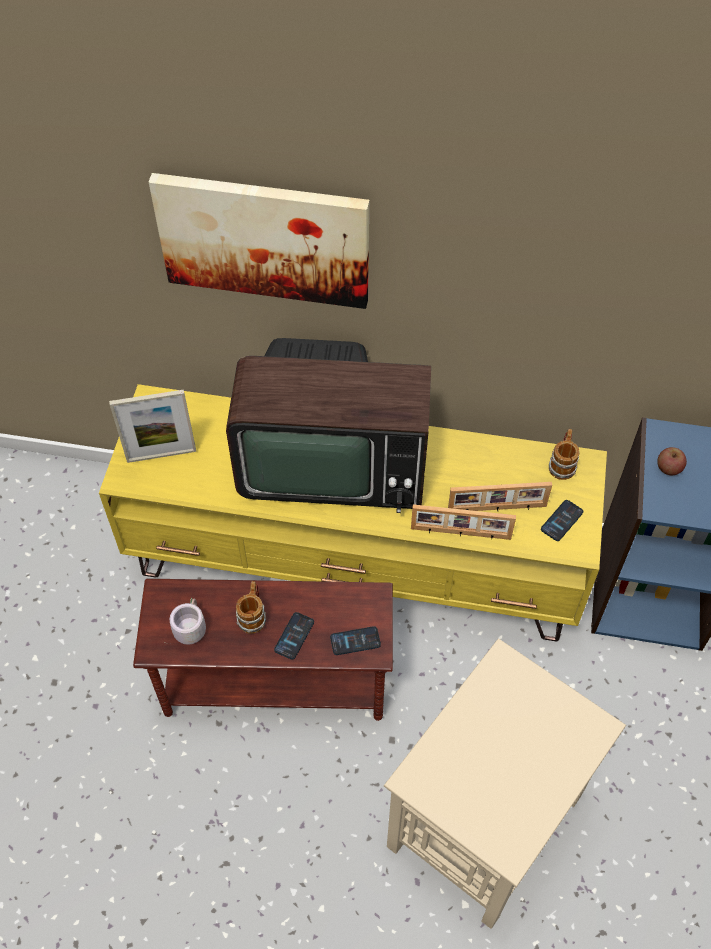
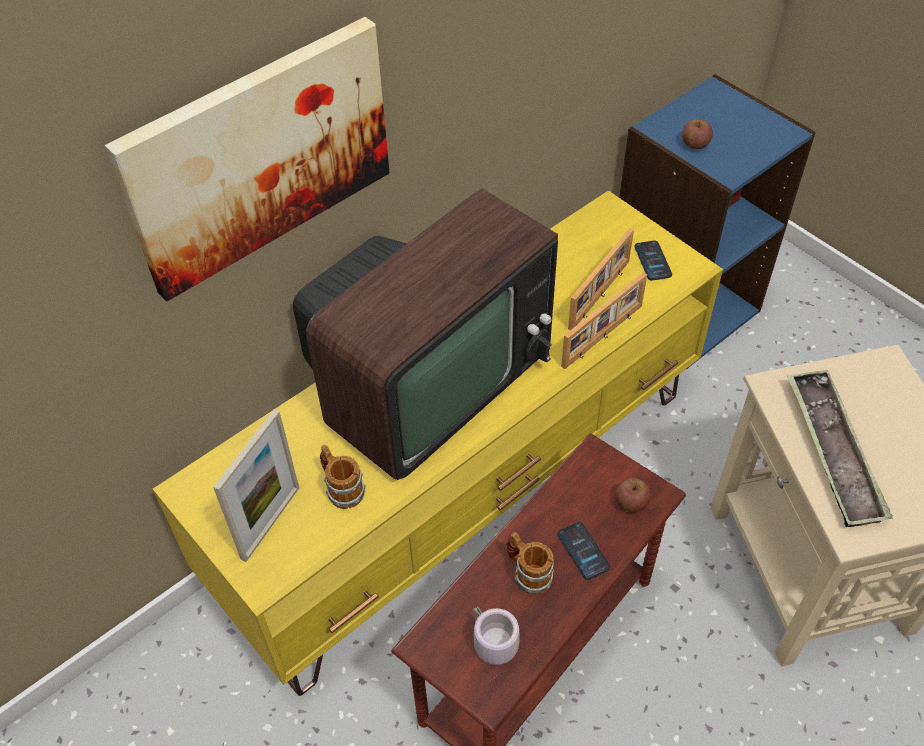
camera: 50 degrees left, 5 degrees down
phone [330,626,381,655] -> apple [616,478,651,512]
mug [549,429,580,480] -> mug moved to [320,445,366,509]
none -> tray [787,370,893,527]

